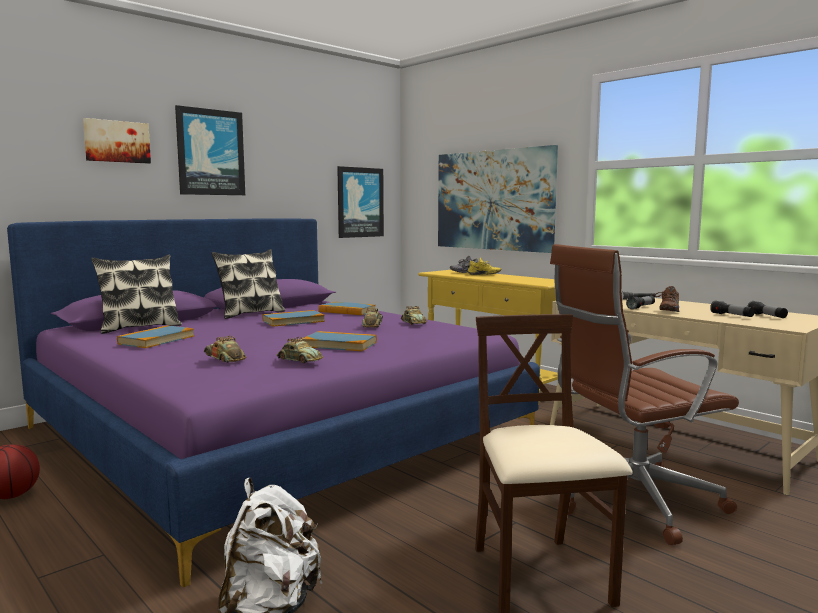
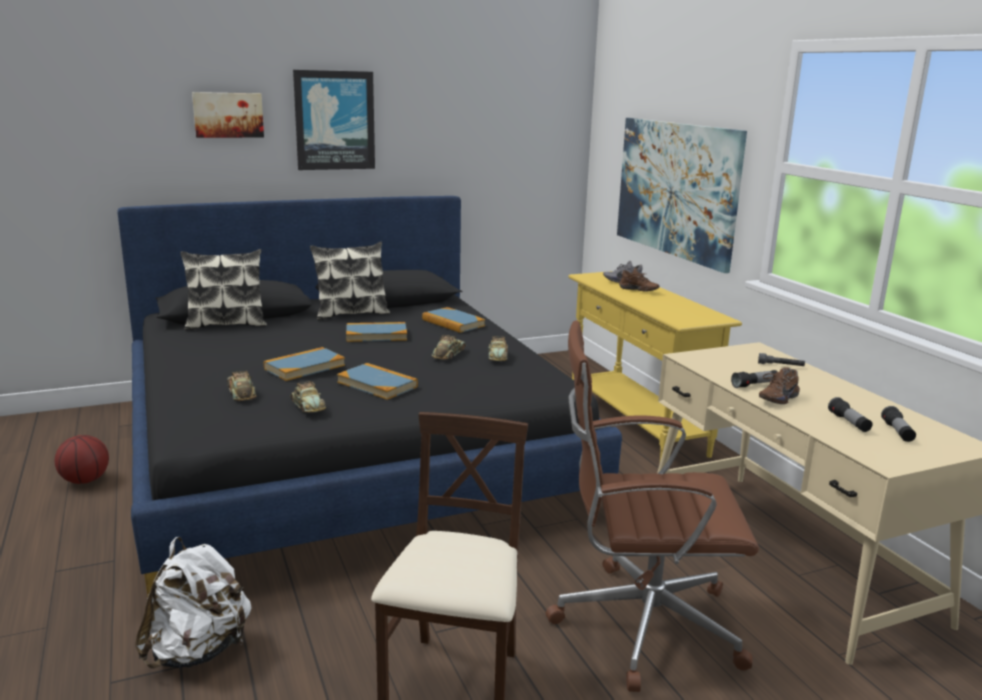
camera: 20 degrees right, 10 degrees up
purple bed [7,218,540,587] -> black bed [117,196,622,598]
book [117,325,194,348] -> book moved to [264,347,345,381]
picture [337,166,384,238] -> none
yellow shoe [468,257,501,275] -> brown shoe [619,268,659,292]

